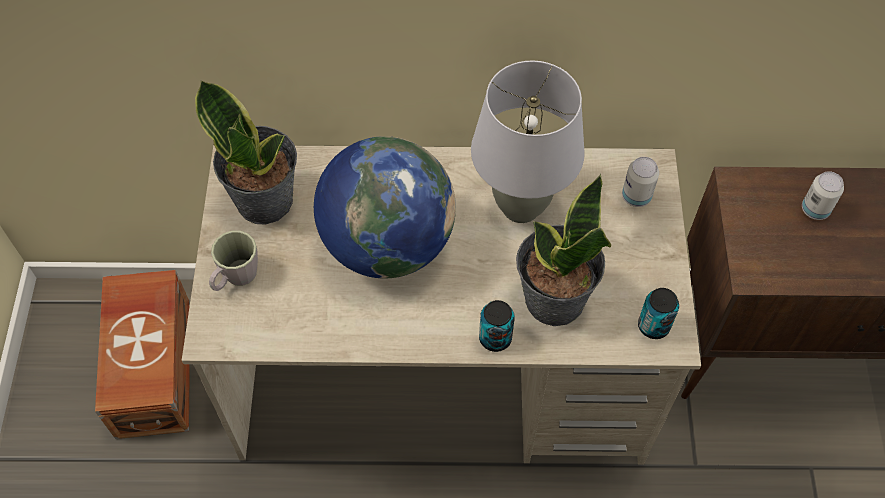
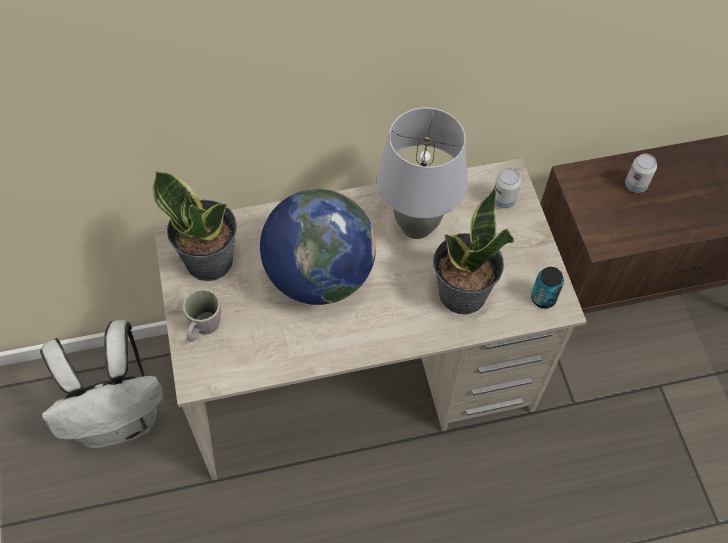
camera: 15 degrees left, 0 degrees up
brown storage box [95,270,190,439] -> white backpack [40,320,163,448]
can [479,300,515,352] -> none

